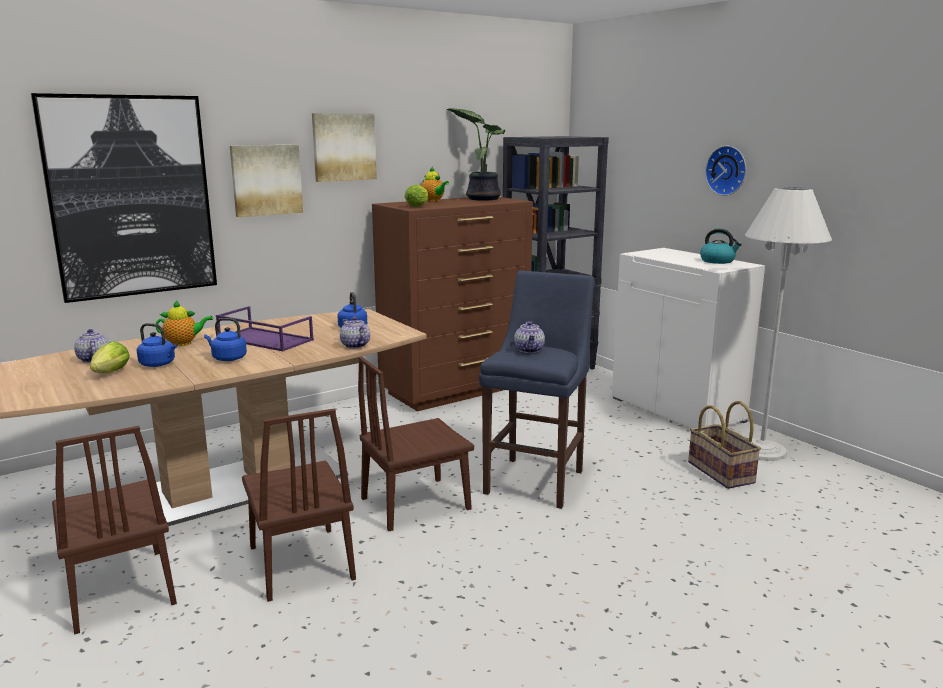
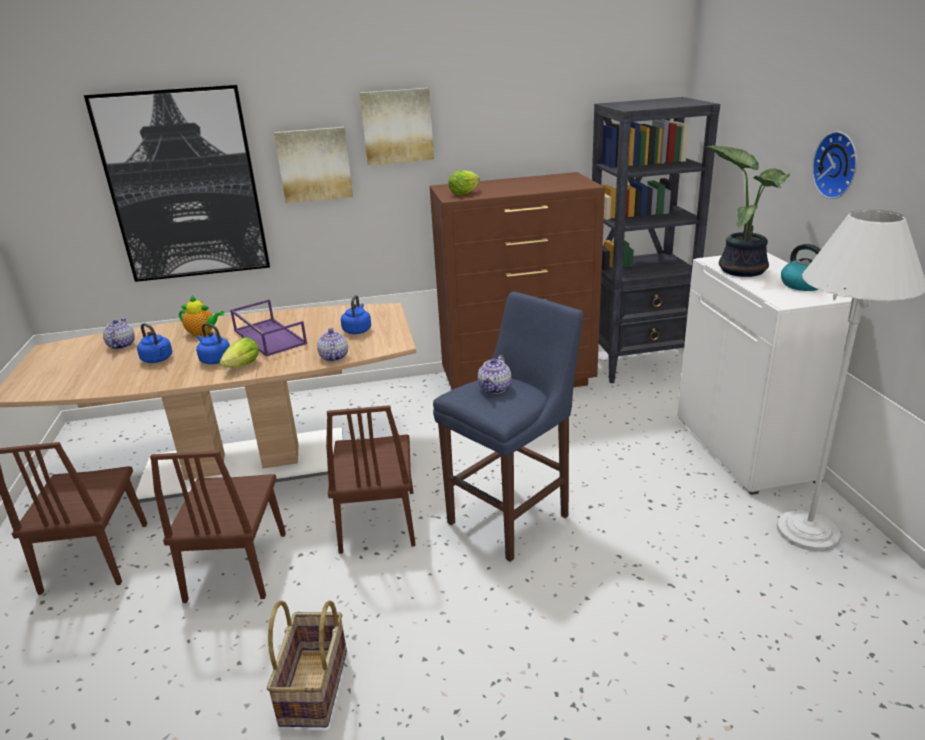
camera: 25 degrees right, 10 degrees up
lettuce [90,341,130,373] -> lettuce moved to [220,337,259,368]
brown chair [358,356,474,531] -> brown chair turned 90 degrees counterclockwise [326,405,415,554]
teapot [421,166,449,202] -> none
potted plant [447,108,505,201] -> potted plant moved to [706,145,790,277]
basket [688,401,761,489] -> basket moved to [267,600,347,727]

